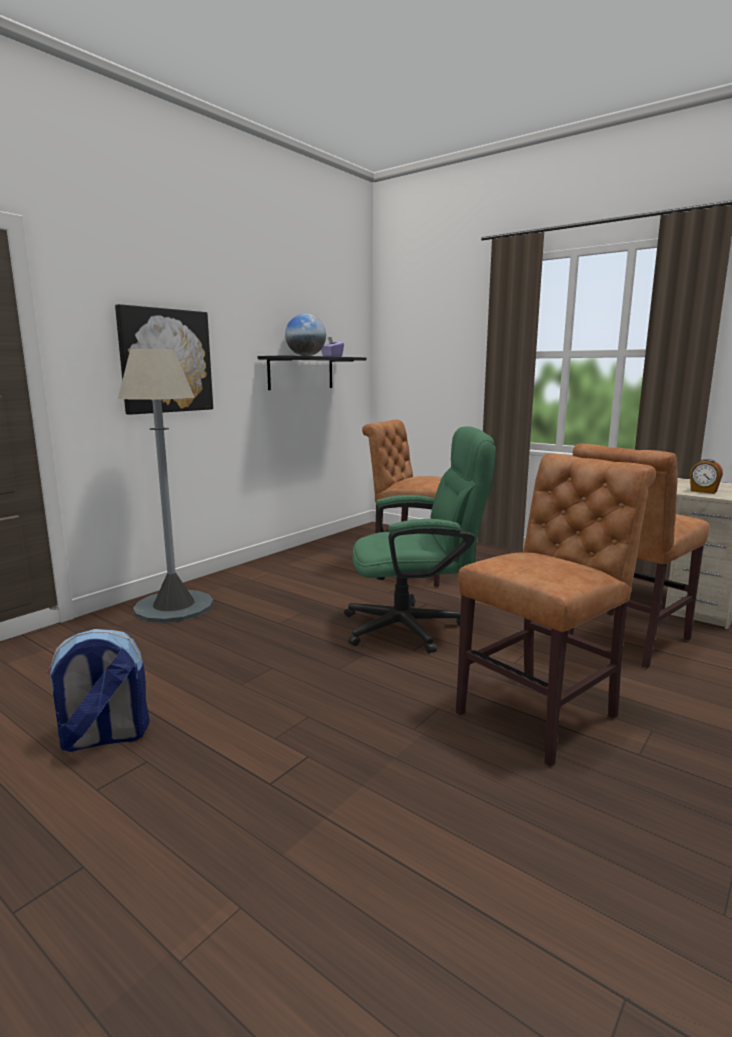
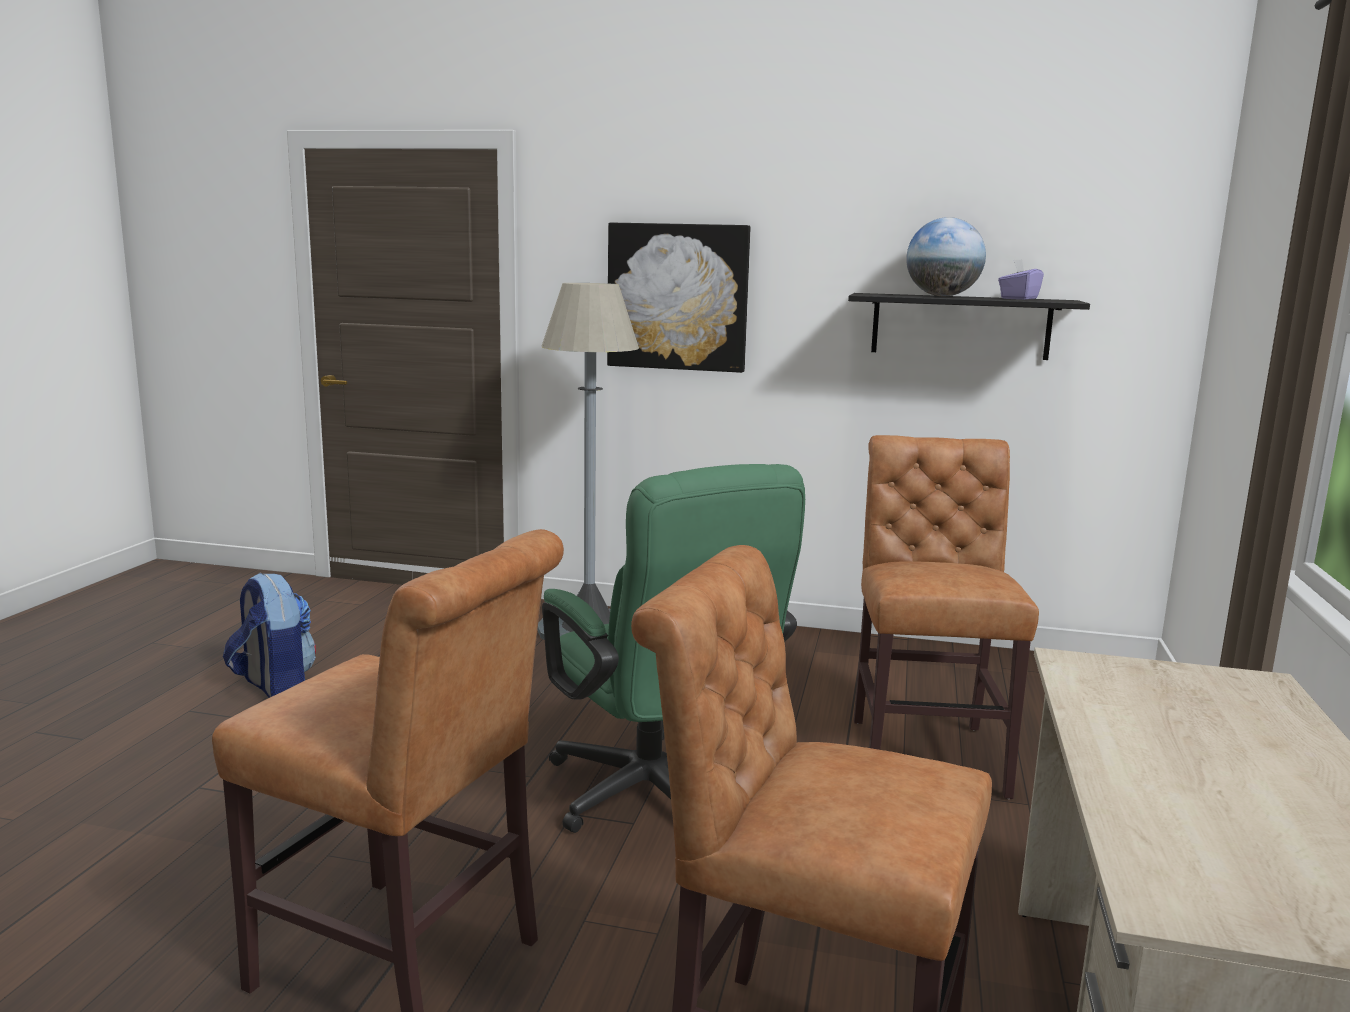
camera: 65 degrees right, 0 degrees up
alarm clock [690,459,723,494] -> none

